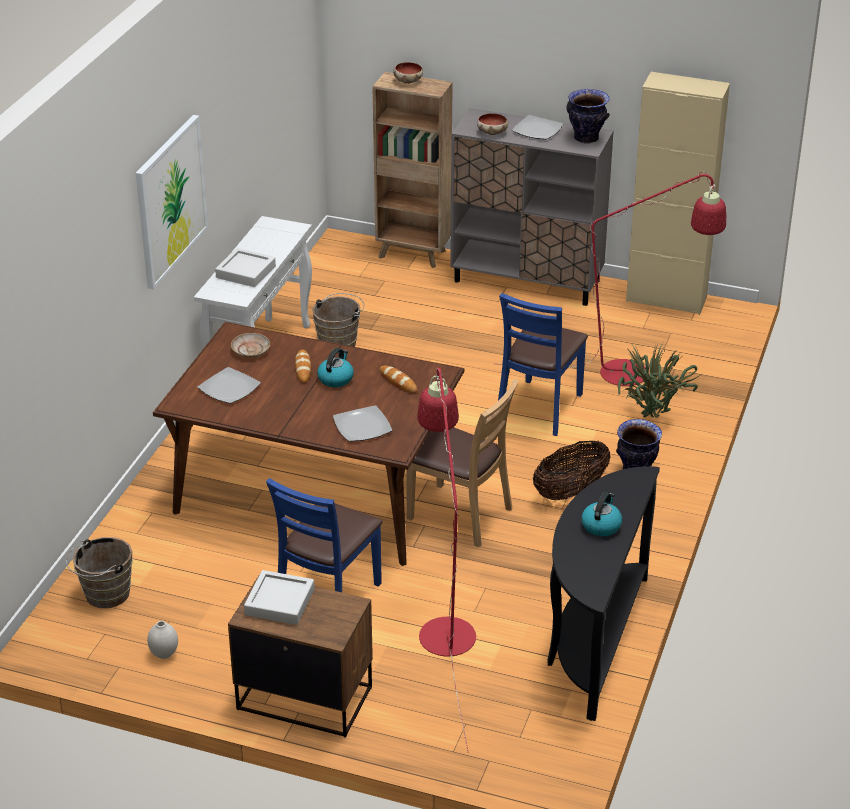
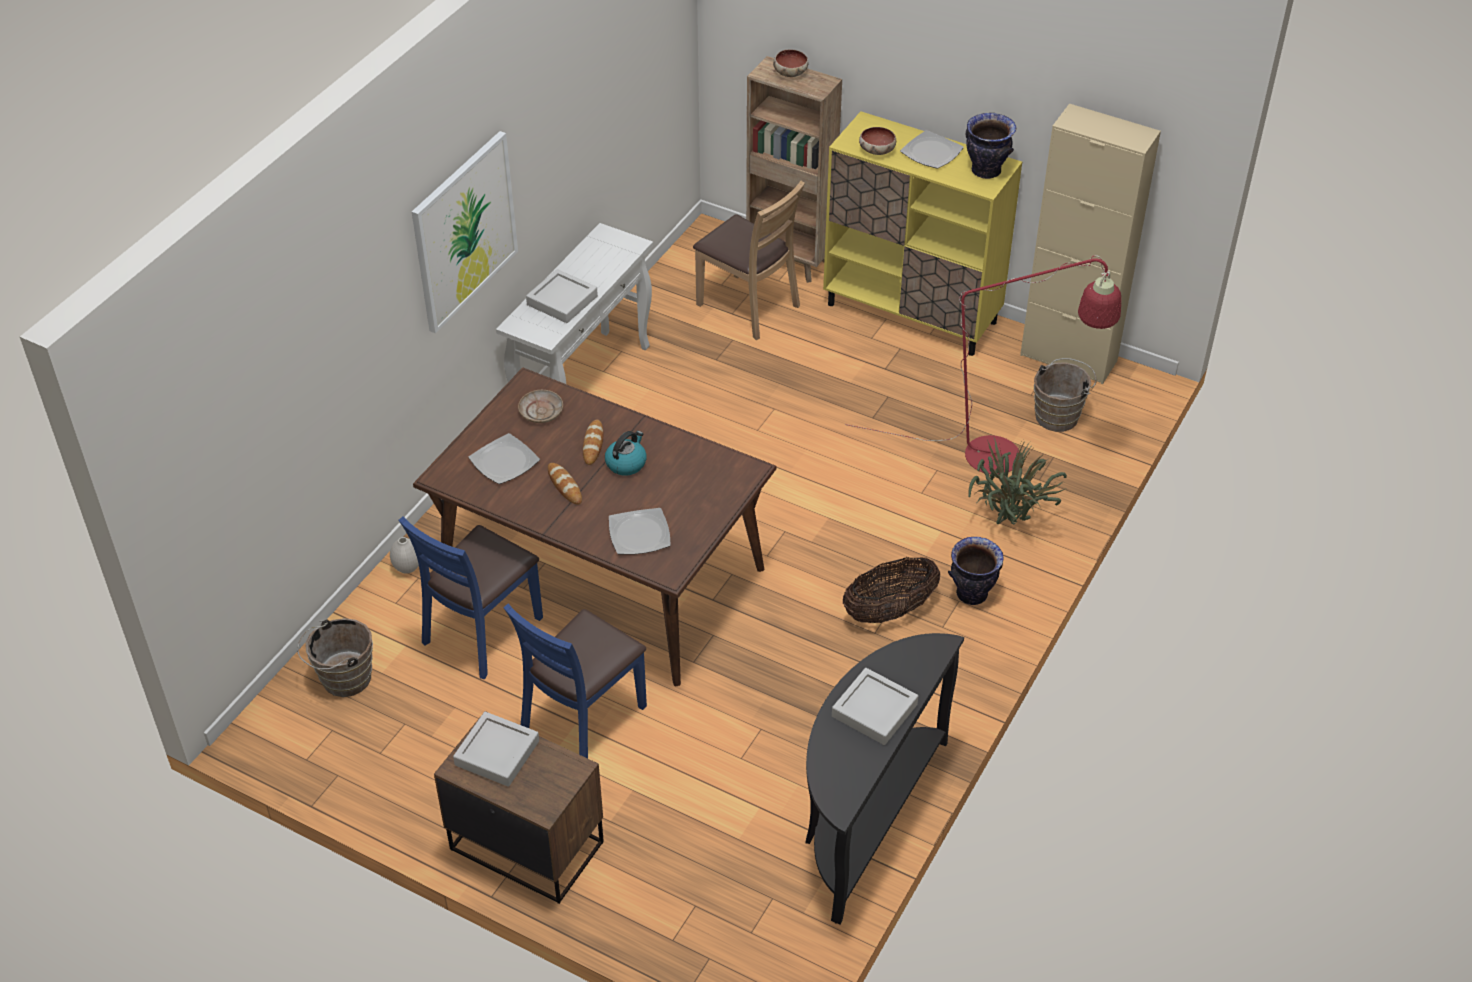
camera: 10 degrees right, 10 degrees up
white vase [147,621,178,659] -> white vase moved to [390,537,419,574]
brown bucket [312,293,364,347] -> brown bucket moved to [1034,358,1096,432]
bread [379,366,418,393] -> bread moved to [548,463,582,505]
brown chair [406,379,519,548] -> brown chair moved to [693,181,805,340]
red floor lamp [417,368,476,751] -> none
grey cabinet [450,108,614,306] -> yellow cabinet [823,111,1022,356]
blue chair [498,293,588,436] -> blue chair moved to [398,517,543,679]
kettle [581,492,622,536] -> grey tray [832,668,918,745]

